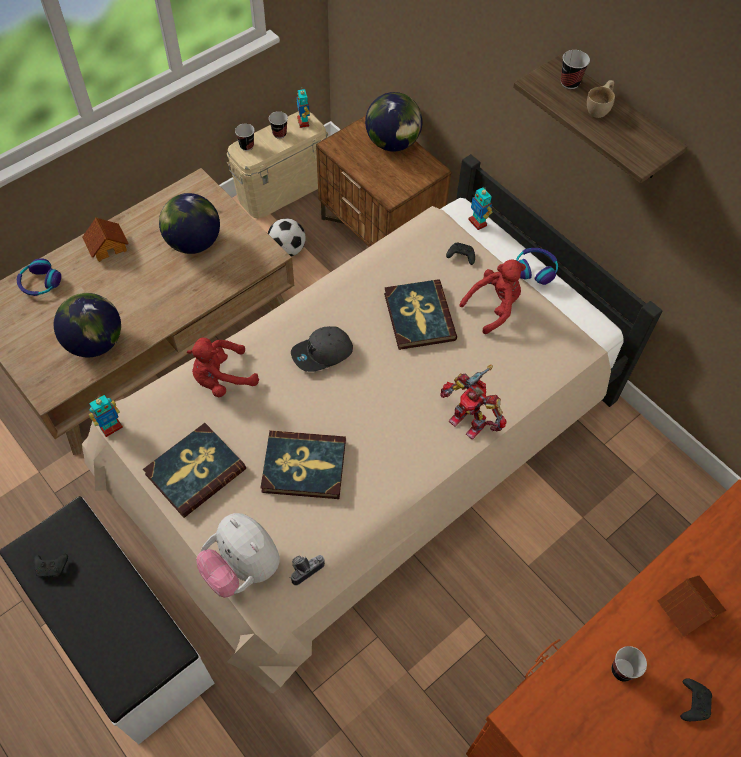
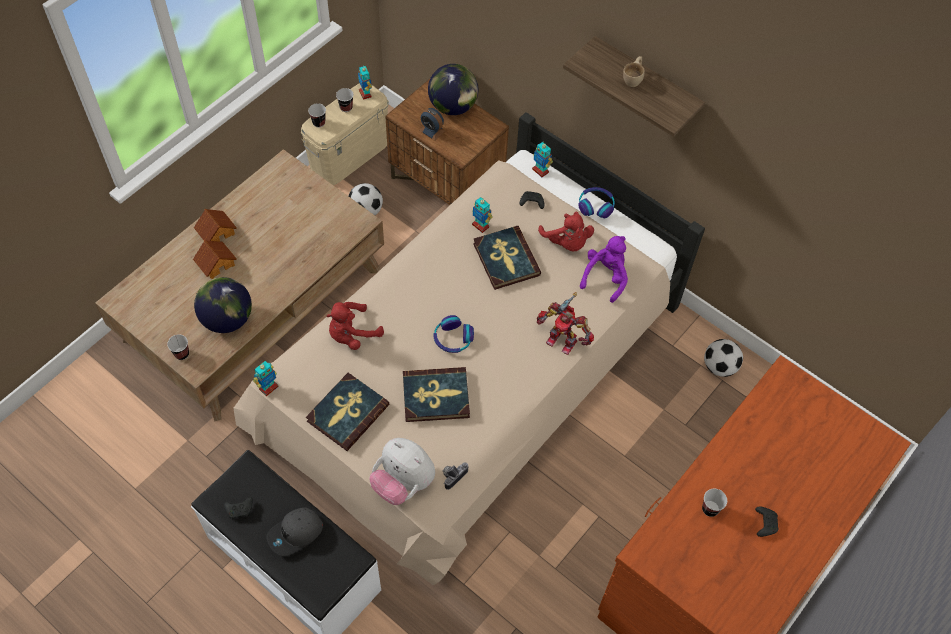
camera: 10 degrees left, 0 degrees up
headphones [17,258,61,296] -> headphones moved to [433,315,474,353]
globe [159,193,220,254] -> none
grey cap [291,326,353,372] -> grey cap moved to [266,508,323,556]
red plush toy [459,260,526,334] -> red plush toy turned 105 degrees clockwise [538,212,594,251]
cup [561,50,590,89] -> cup moved to [167,334,189,360]
toy house [658,575,726,637] -> toy house moved to [193,240,237,279]
none -> alarm clock [419,108,445,140]
none -> toy robot [472,197,493,233]
none -> purple plush toy [580,236,628,303]
none -> football [704,339,743,377]

